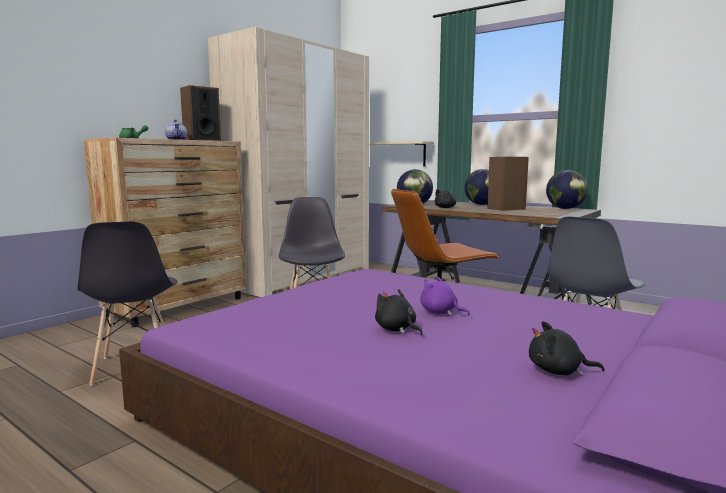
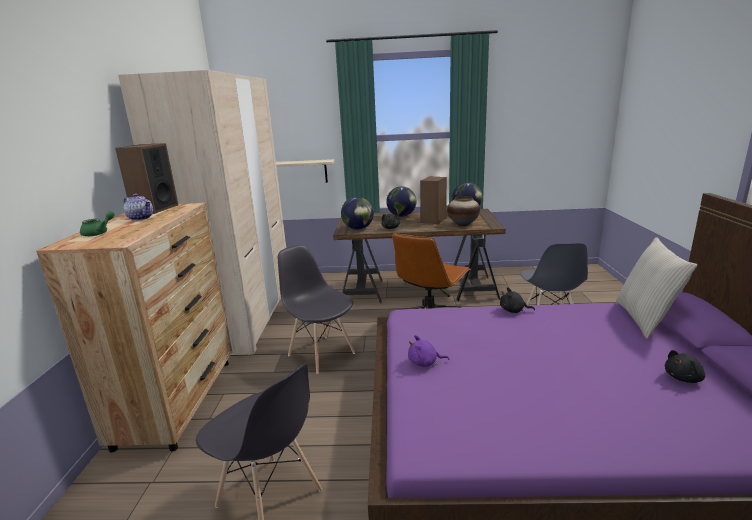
camera: 35 degrees left, 10 degrees up
black plush toy [375,289,423,335] -> black plush toy moved to [500,287,535,313]
purple plush toy [420,276,470,316] -> purple plush toy moved to [408,335,449,367]
none -> vase [447,196,480,226]
none -> beige pillow [616,237,697,339]

